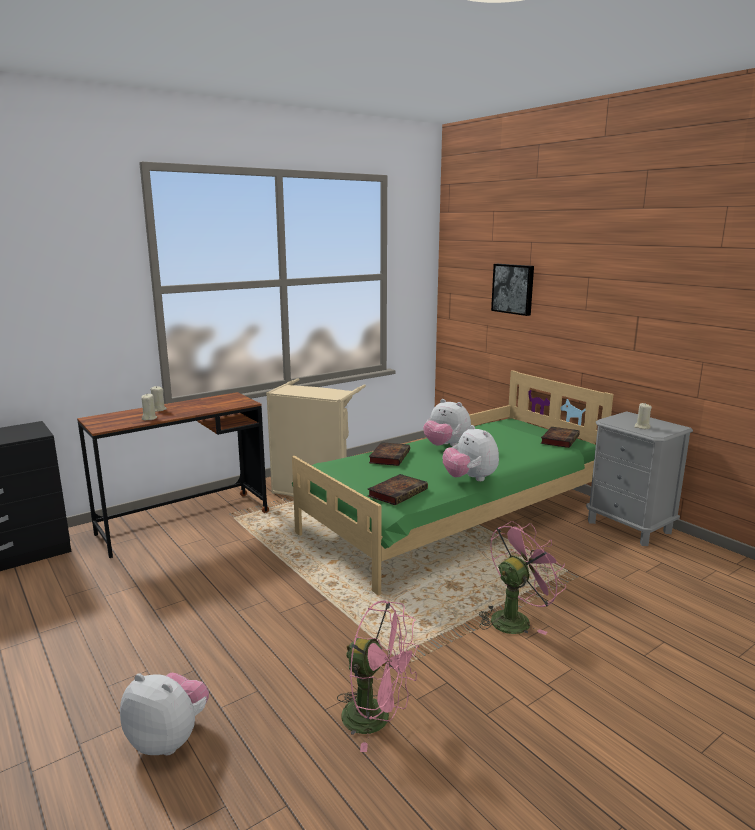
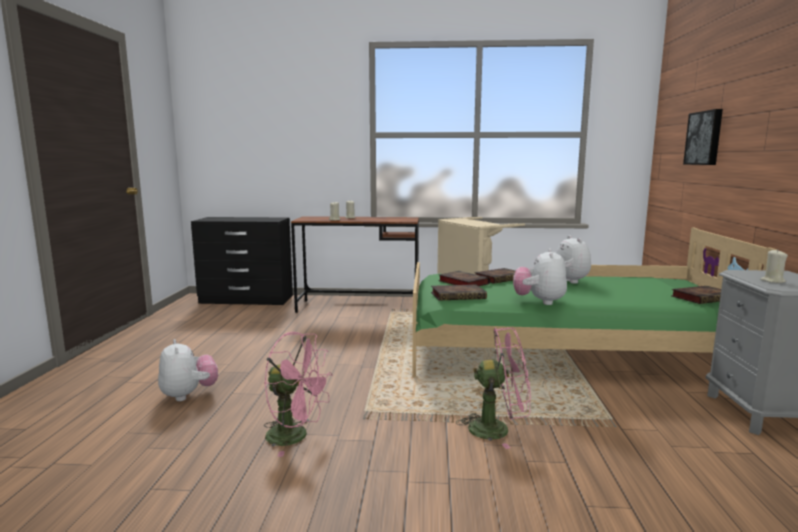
camera: 40 degrees right, 5 degrees down
pink fan [337,600,419,752] -> pink fan turned 45 degrees counterclockwise [264,332,332,457]
none -> book [438,271,490,286]

